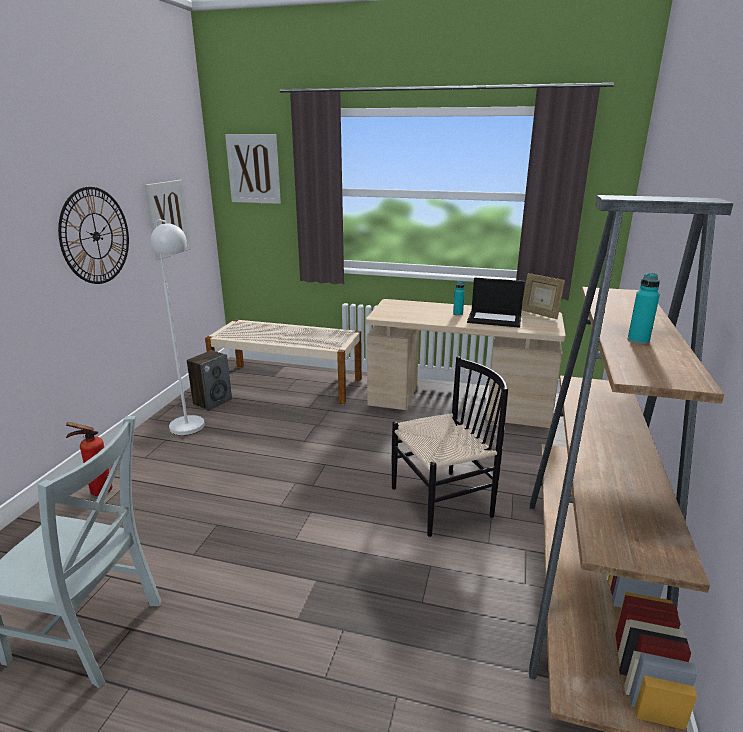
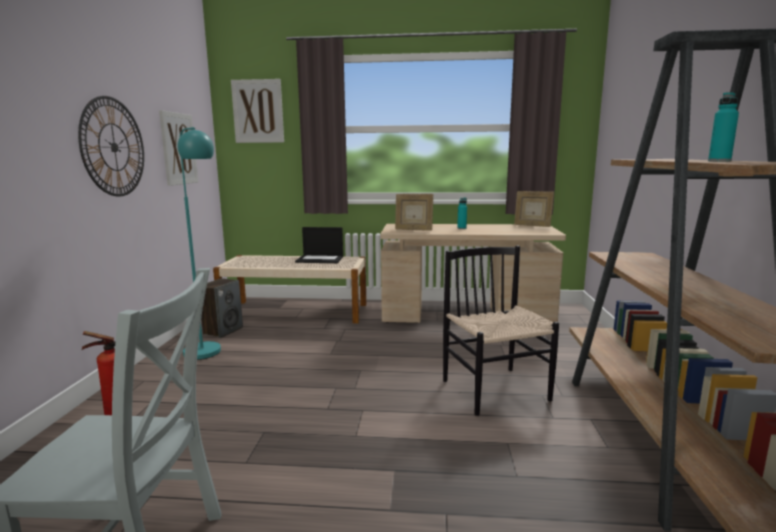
camera: 10 degrees left, 10 degrees down
white floor lamp [151,219,205,436] -> turquoise floor lamp [177,127,221,360]
black chair [392,356,508,537] -> black chair turned 75 degrees counterclockwise [443,245,559,416]
laptop [467,278,525,328] -> laptop moved to [295,227,343,263]
none -> picture frame [395,194,433,231]

